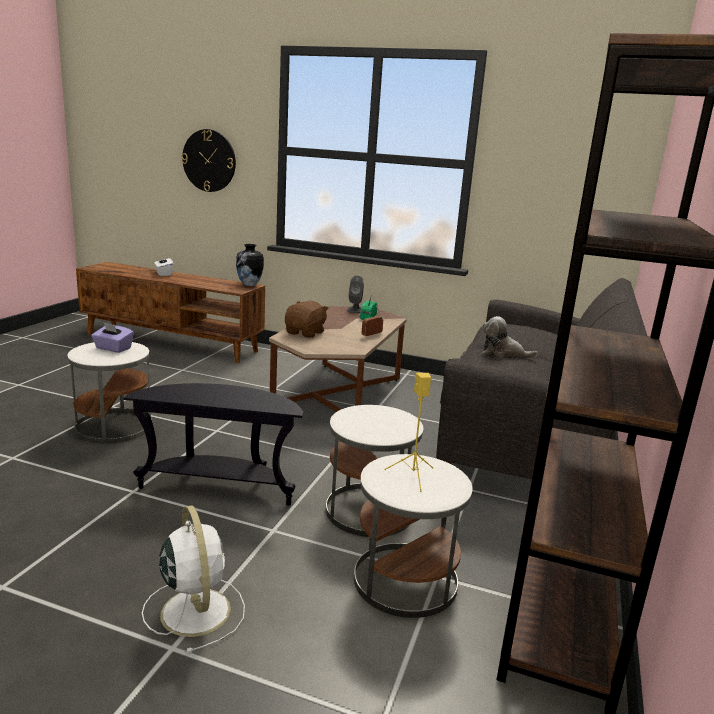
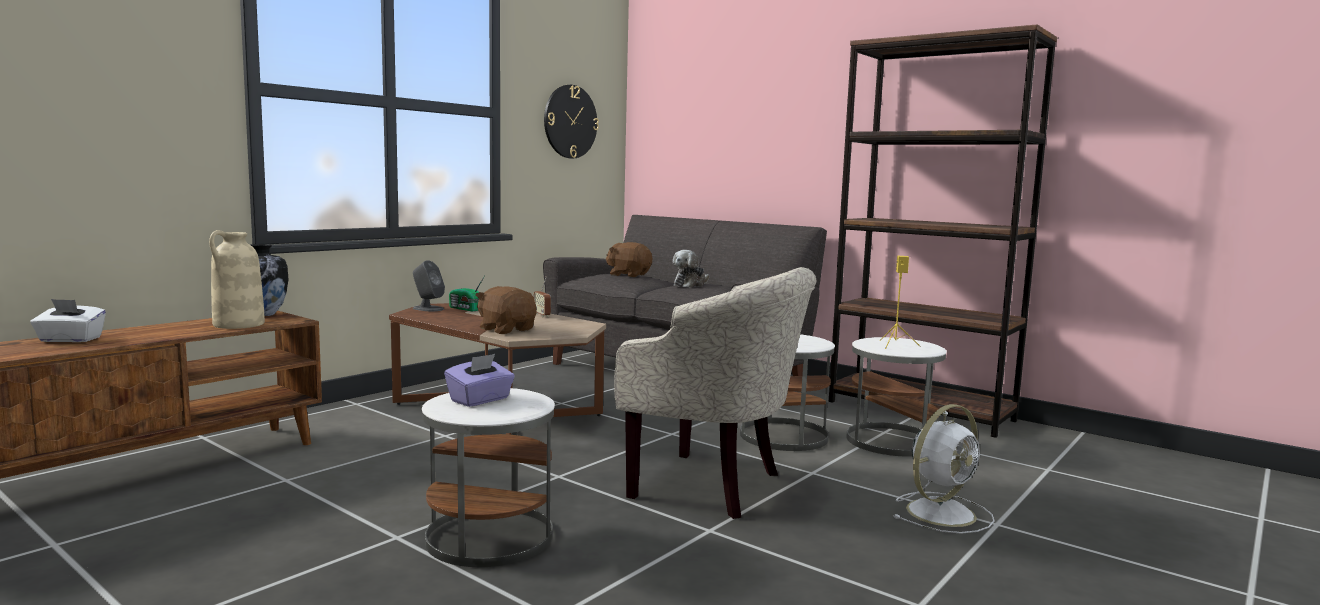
camera: 70 degrees left, 10 degrees down
black side table [123,383,304,506] -> beige armchair [614,267,817,519]
white fan [142,505,245,654] -> white fan turned 150 degrees clockwise [894,404,995,534]
wall clock [182,129,236,192] -> wall clock moved to [544,85,599,158]
none -> beige vase [209,230,265,329]
none -> brown plush toy [606,242,652,277]

